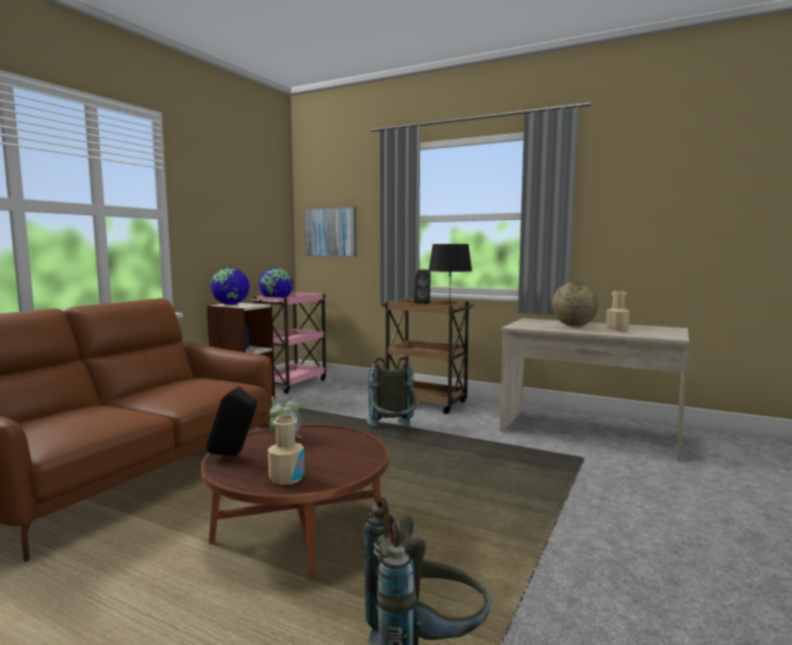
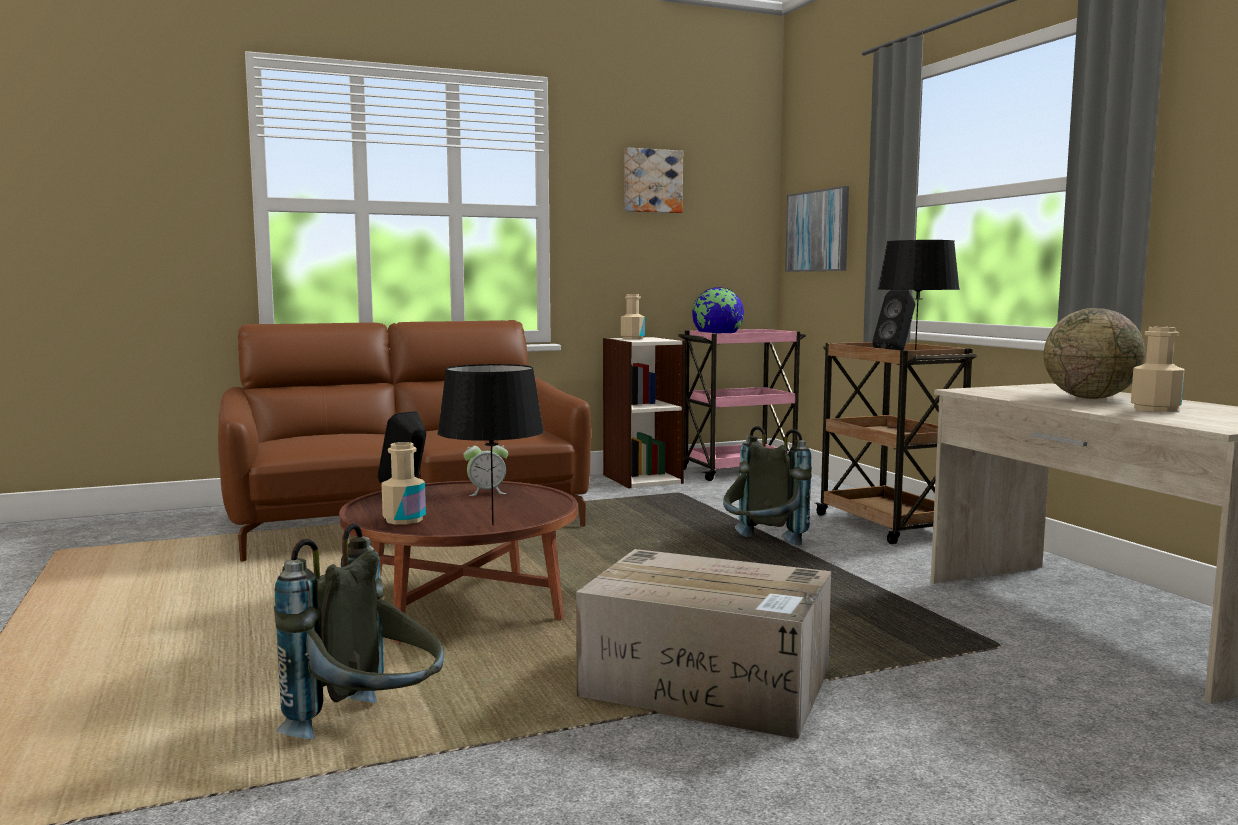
camera: 40 degrees right, 0 degrees up
globe [210,267,250,305] -> beige bottle [621,294,645,339]
none -> black table lamp [437,364,544,525]
none -> cardboard box [576,549,831,739]
none -> picture [624,147,683,213]

